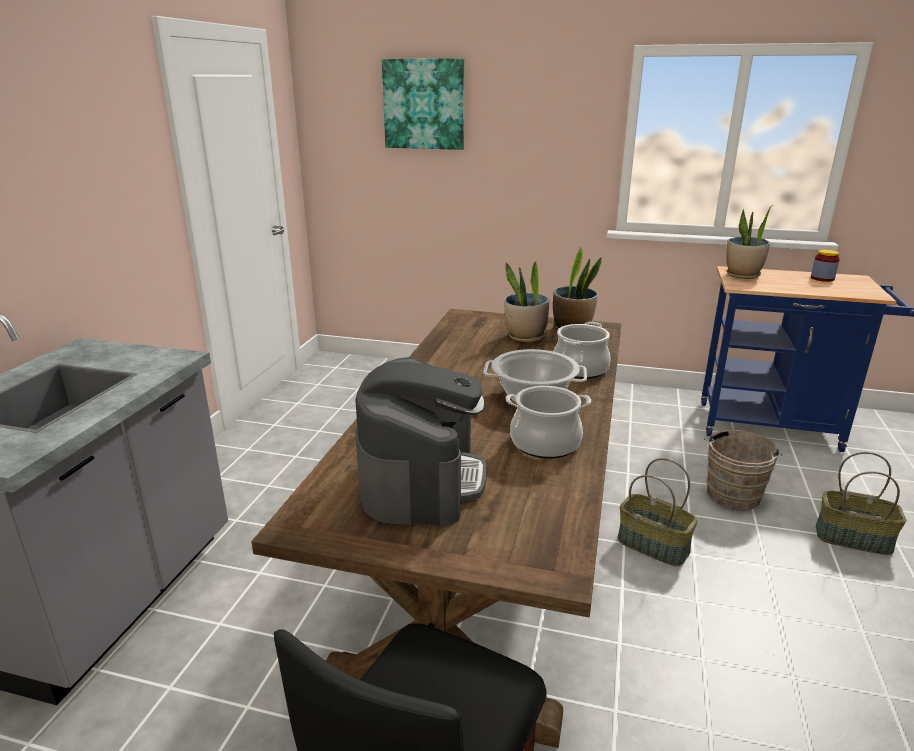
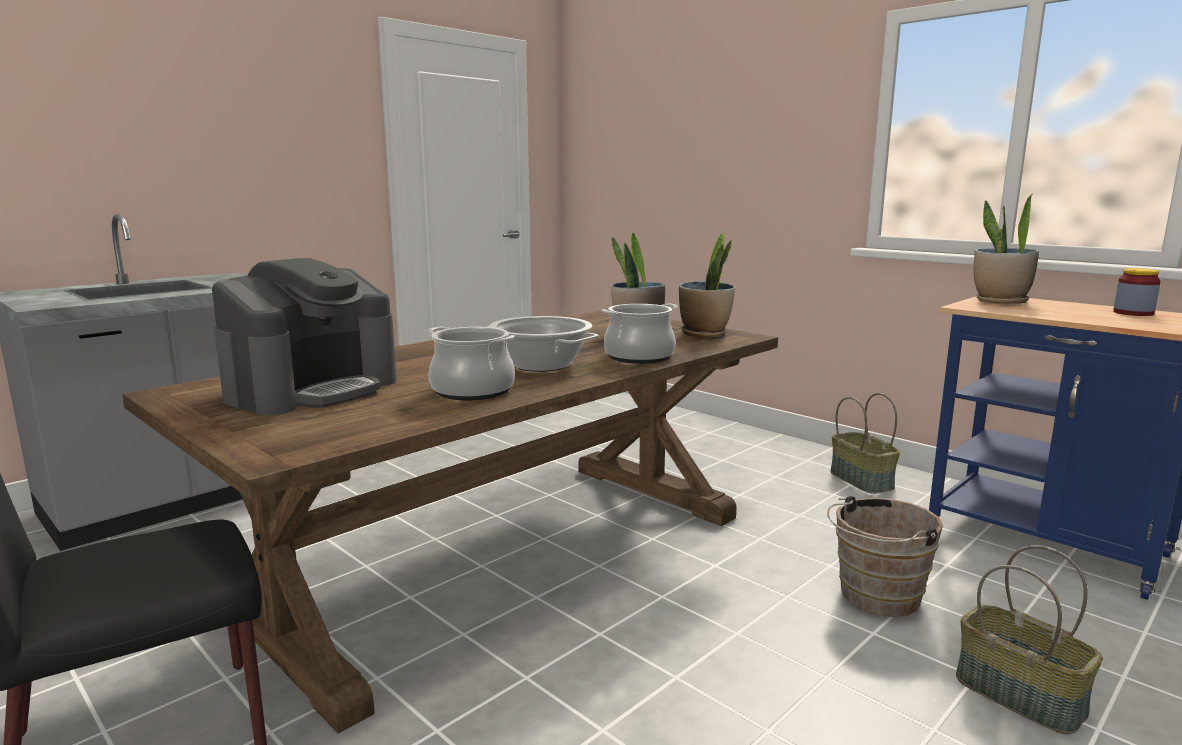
camera: 30 degrees right, 10 degrees down
picture [382,58,464,150] -> none
basket [618,458,698,566] -> basket moved to [830,393,900,494]

